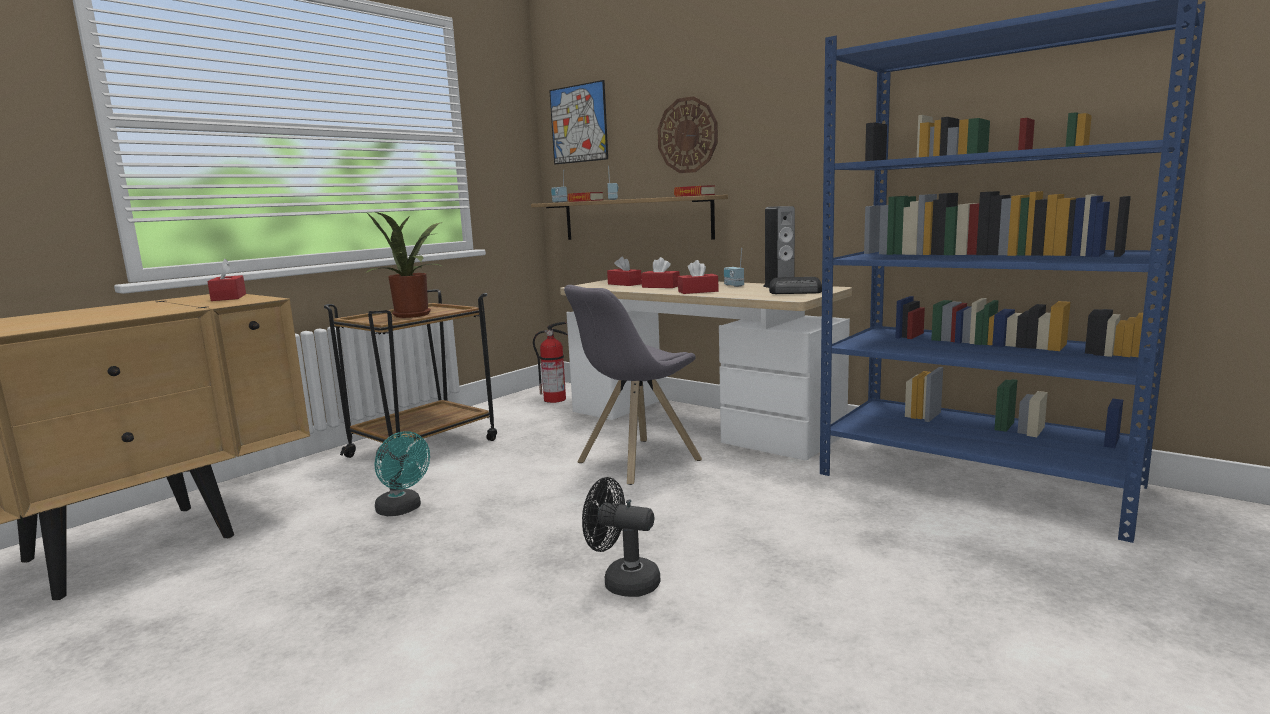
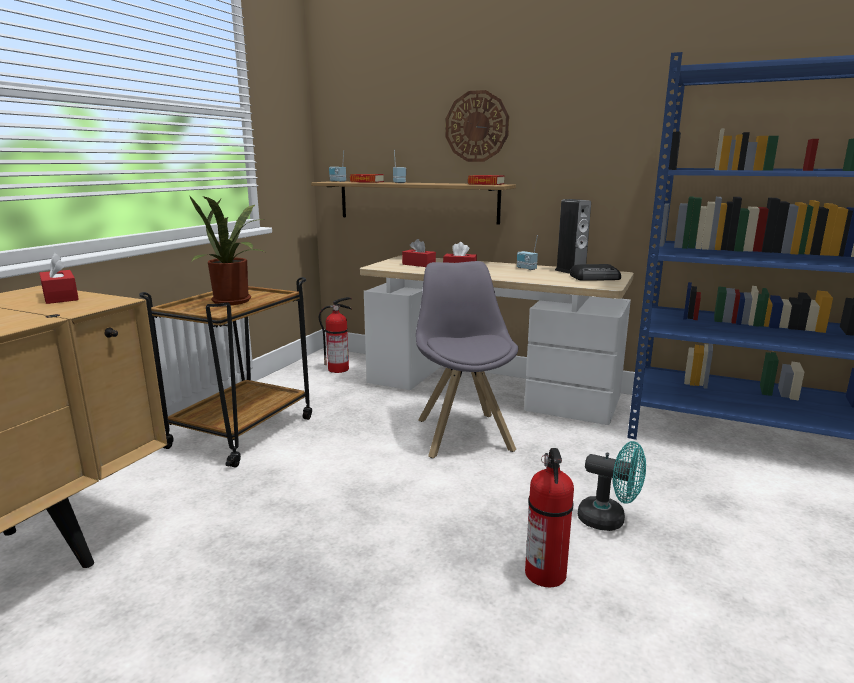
camera: 15 degrees left, 5 degrees up
turquoise fan [375,431,430,516] -> turquoise fan moved to [578,441,646,531]
picture [549,80,608,164] -> none
grey chair [564,285,702,485] -> grey chair turned 135 degrees clockwise [416,261,518,458]
black fan [582,477,660,597] -> fire extinguisher [525,448,574,587]
red tissue box [678,260,718,294] -> none

